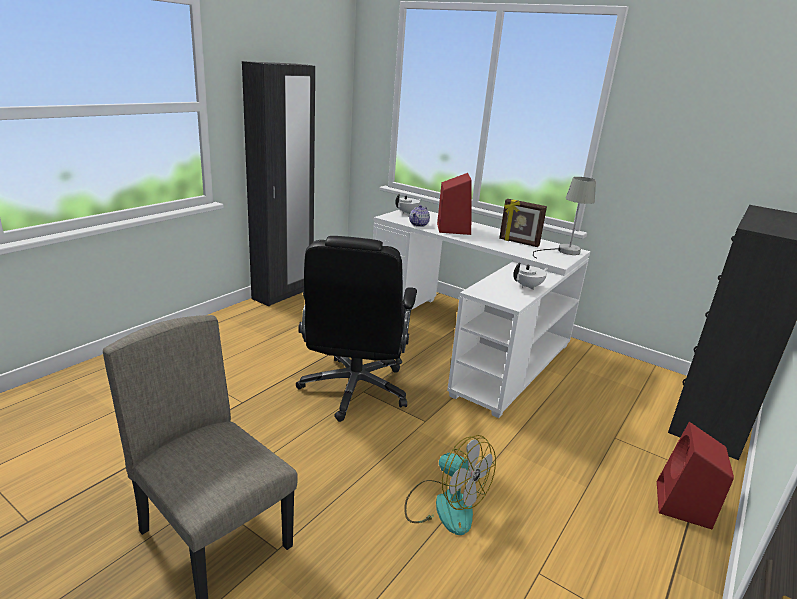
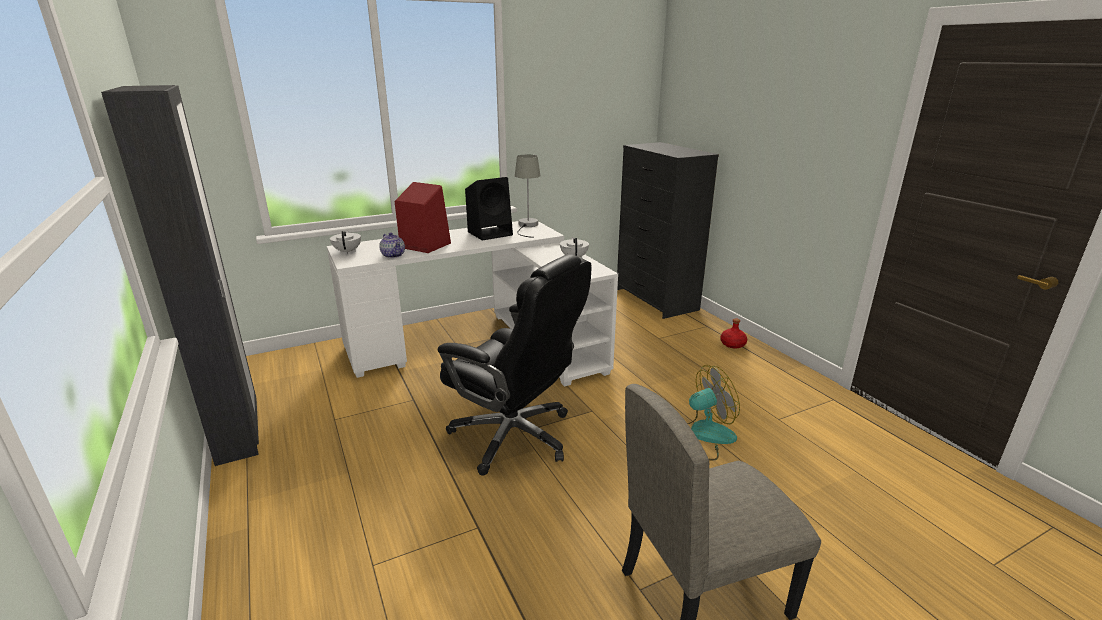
camera: 60 degrees left, 0 degrees up
picture frame [499,199,547,247] -> black speaker [465,177,513,241]
red speaker [657,422,734,530] -> red bottle [720,318,747,349]

